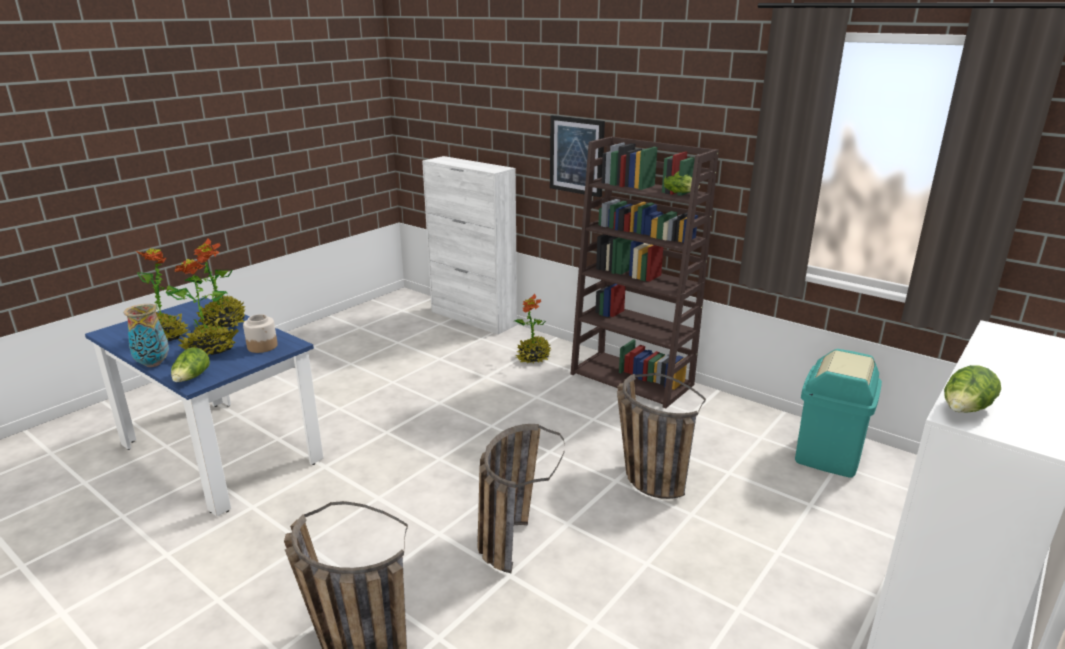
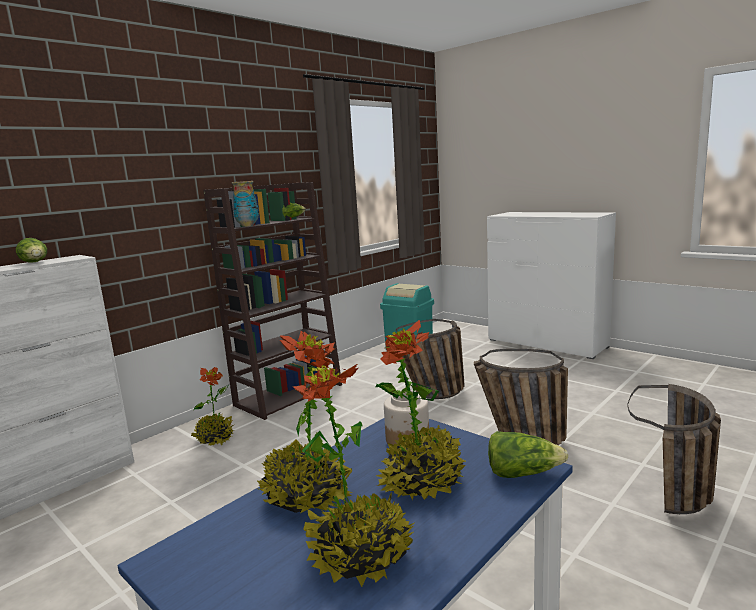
camera: 85 degrees left, 10 degrees down
vase [124,304,169,367] -> vase moved to [232,181,259,227]
picture [550,115,605,197] -> none
lettuce [944,365,1001,413] -> lettuce moved to [16,238,47,263]

